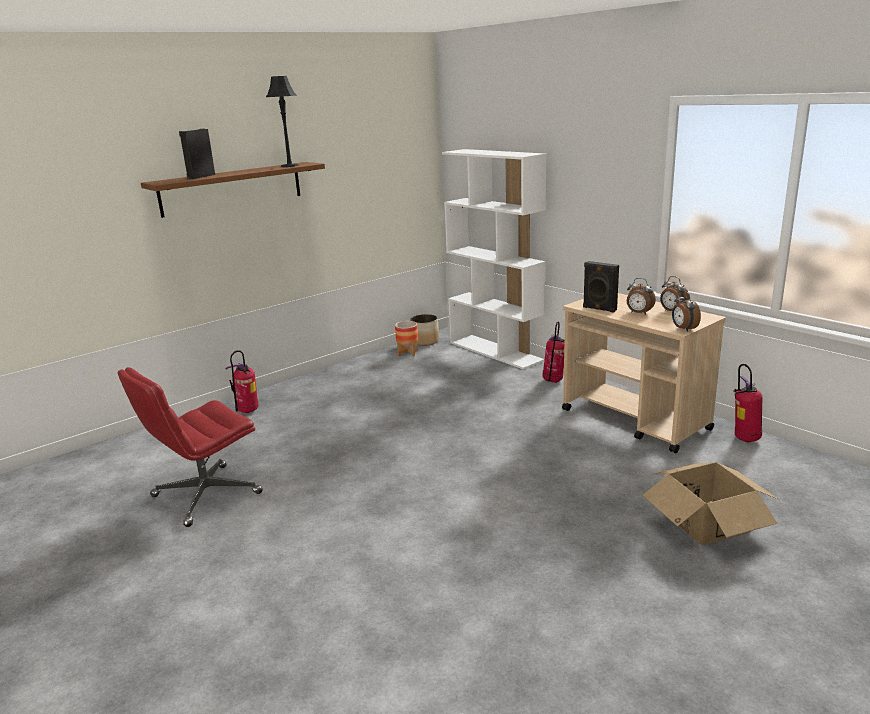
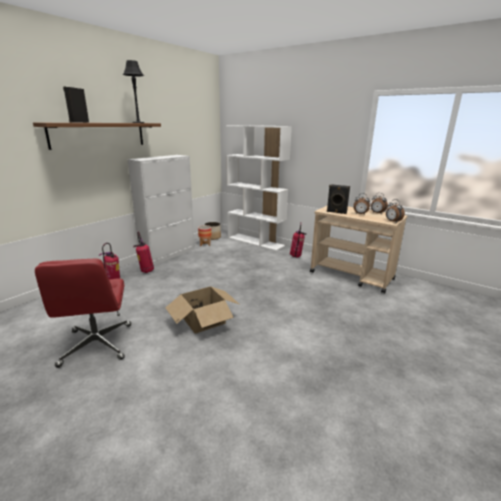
camera: 15 degrees left, 0 degrees up
red office chair [118,367,263,527] -> red office chair turned 45 degrees counterclockwise [35,259,131,368]
cardboard box [642,462,779,546] -> cardboard box moved to [165,287,239,334]
fire extinguisher [733,364,762,443] -> fire extinguisher moved to [134,232,154,273]
none -> white cabinet [127,155,195,265]

